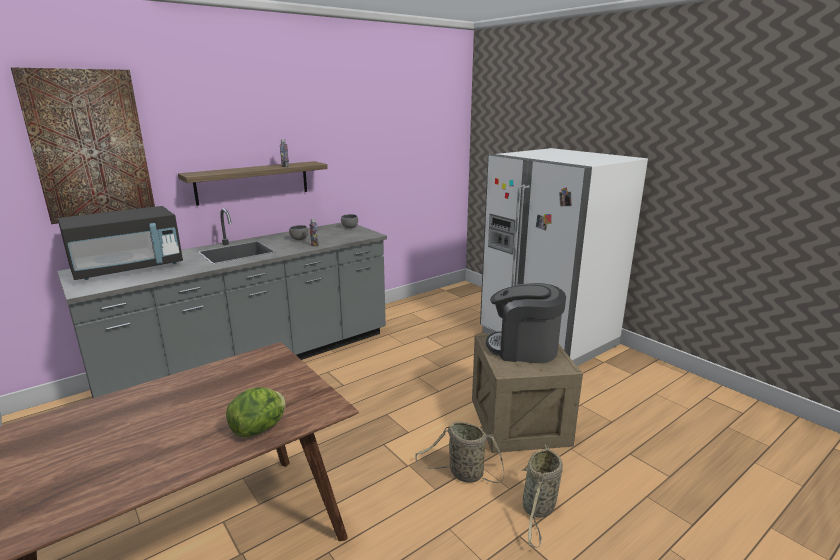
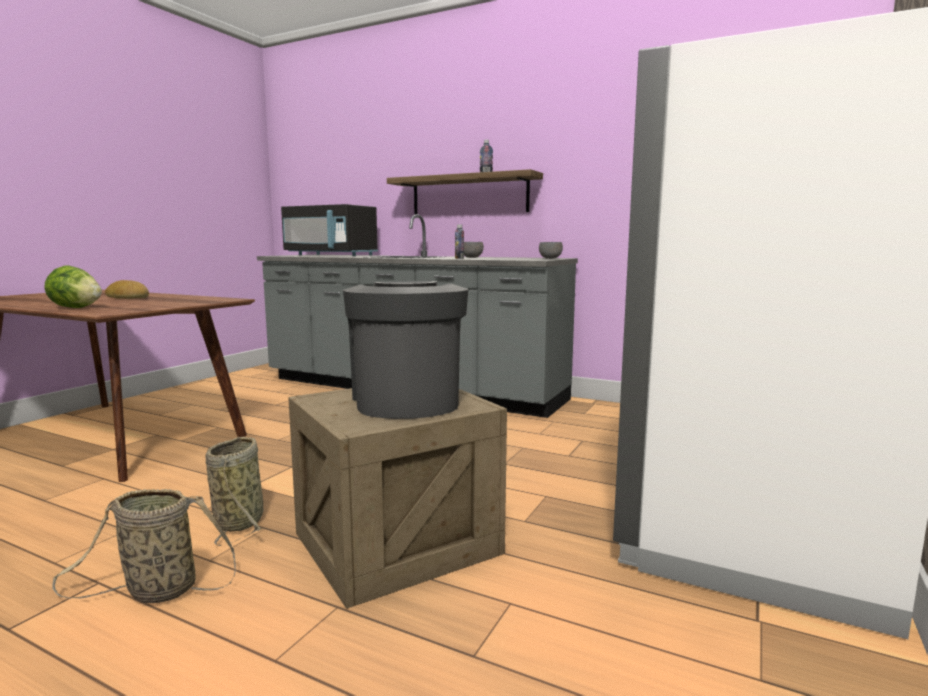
camera: 65 degrees right, 10 degrees down
picture [11,67,155,224] -> none
none -> bread [105,280,149,299]

